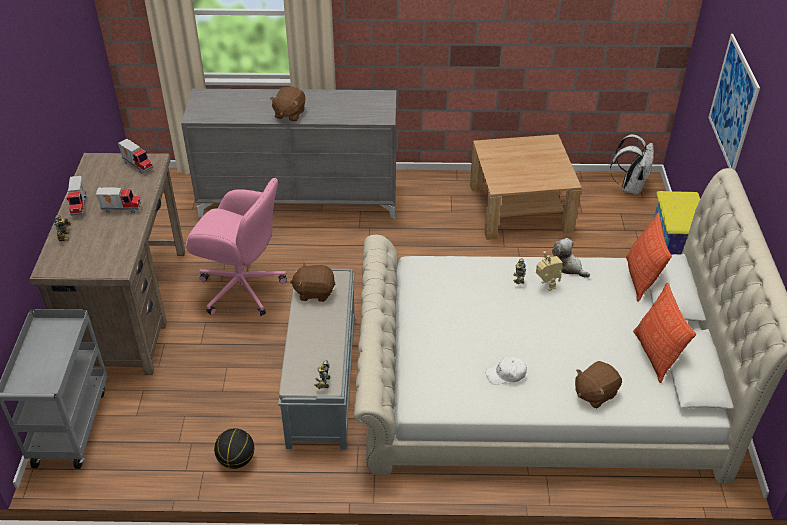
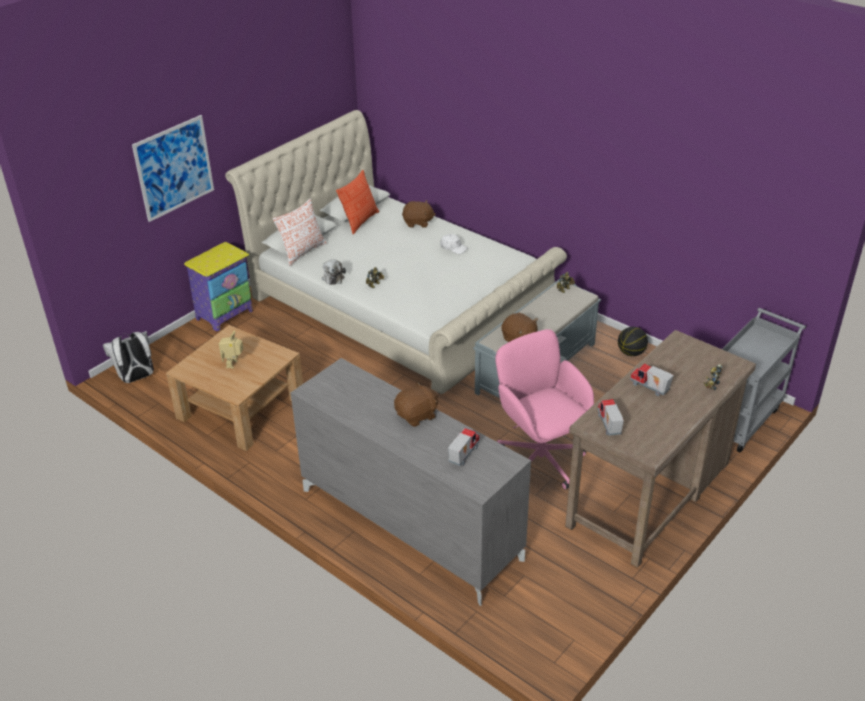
camera: 140 degrees left, 5 degrees down
toy truck [66,176,87,216] -> toy truck moved to [448,428,480,466]
toy robot [536,251,563,291] -> toy robot moved to [219,331,243,369]
orange pillow [626,212,672,302] -> white pillow [273,199,326,265]

